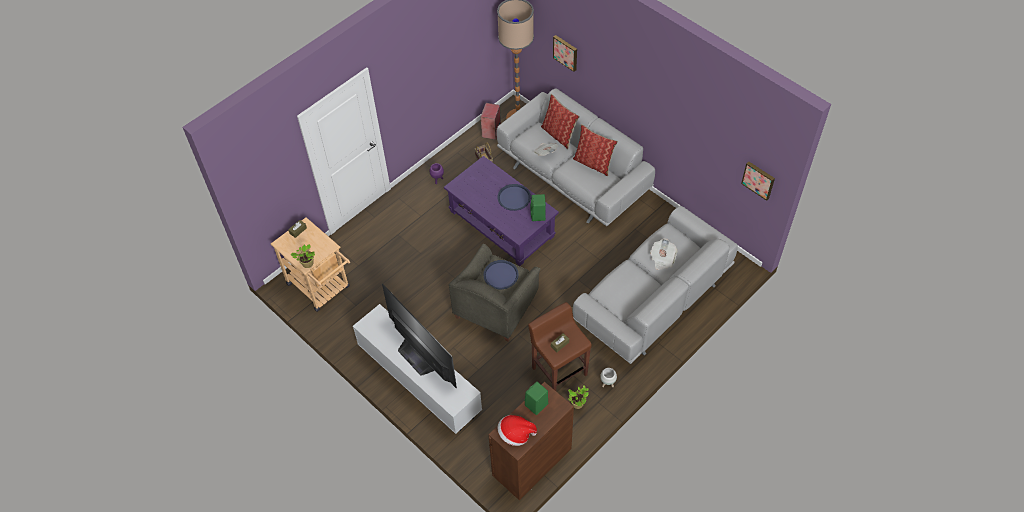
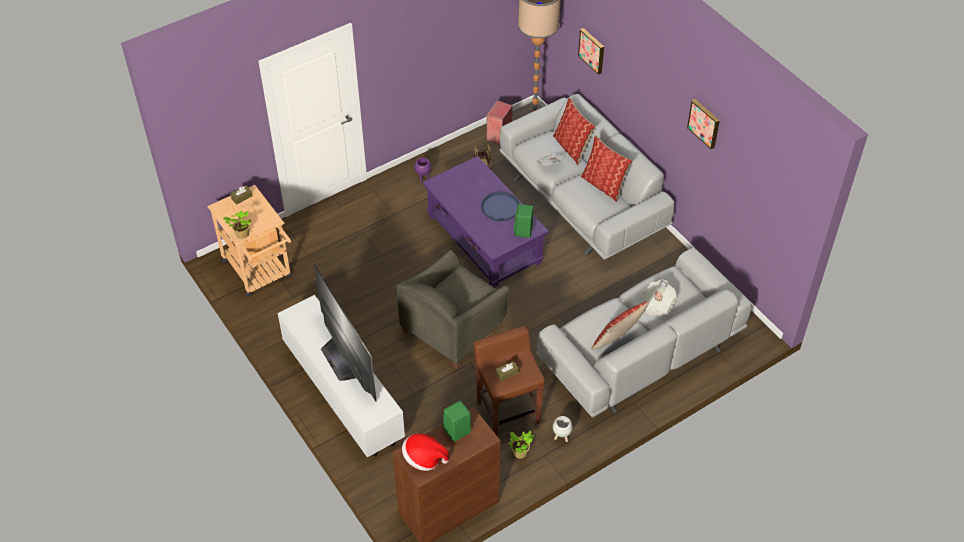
camera: 10 degrees right, 5 degrees down
blue tray [483,260,519,289] -> none
picture [741,161,775,201] -> picture moved to [687,99,720,149]
none -> pillow [591,301,649,350]

